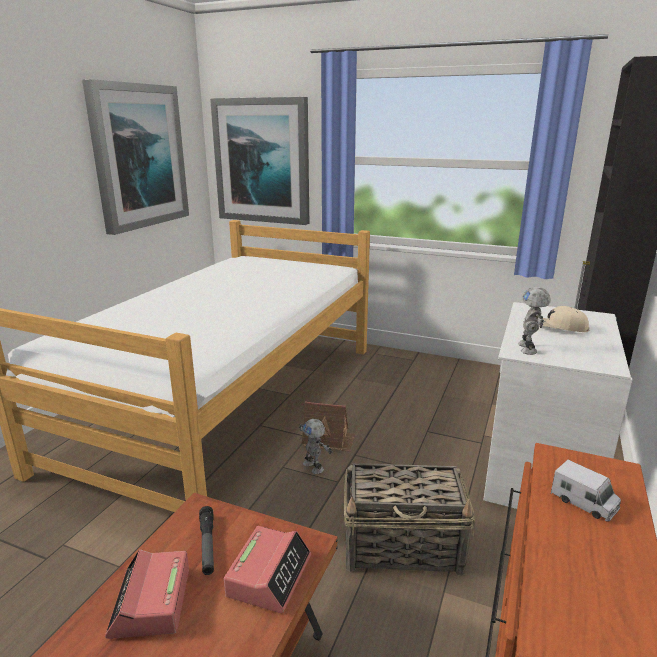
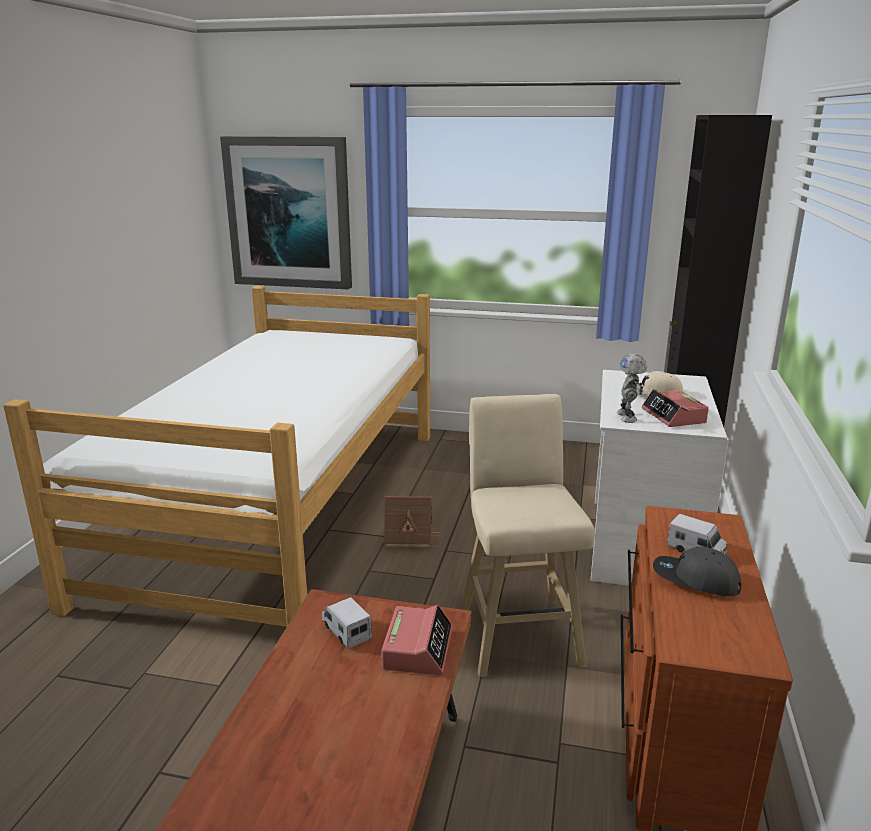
camera: 10 degrees left, 0 degrees up
picture [82,79,189,235] -> none
alarm clock [105,549,189,639] -> alarm clock moved to [642,389,709,427]
flashlight [199,506,214,575] -> toy truck [322,597,372,649]
toy robot [299,419,332,474] -> none
basket [344,463,475,576] -> beige stool [461,394,595,677]
none -> grey cap [653,546,741,597]

